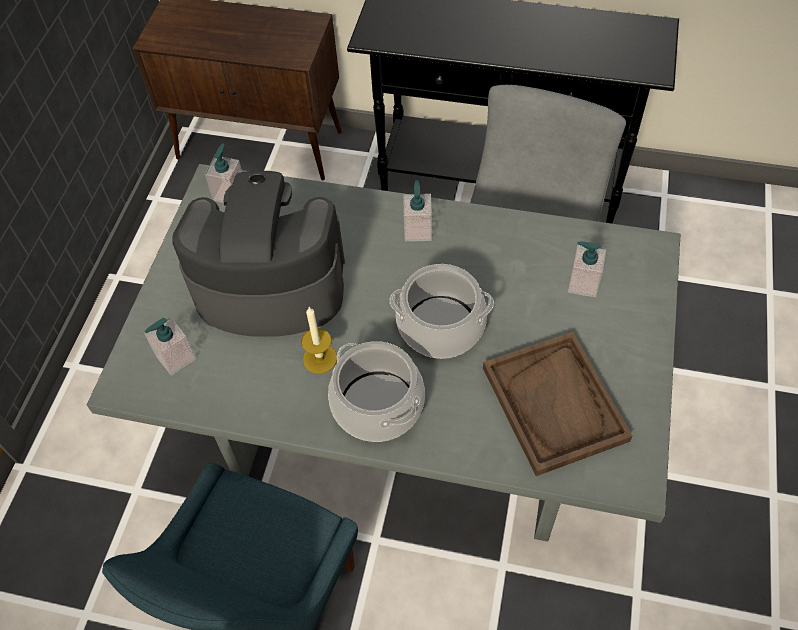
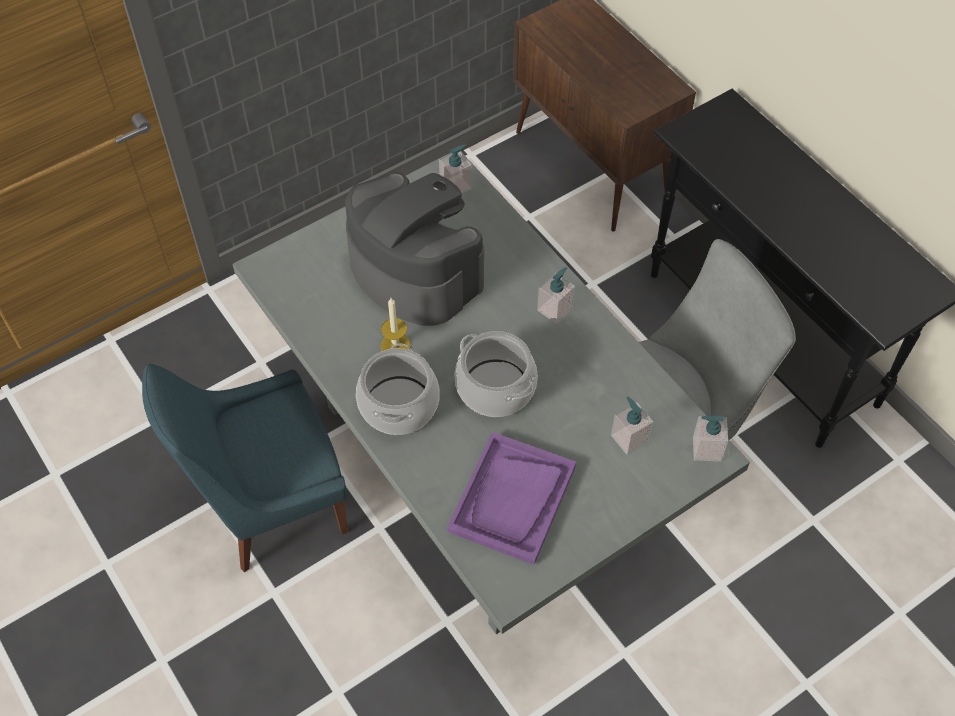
camera: 40 degrees right, 0 degrees up
soap dispenser [145,317,196,376] -> soap dispenser moved to [693,416,728,462]
brown tray [483,332,633,476] -> purple tray [447,432,576,565]

